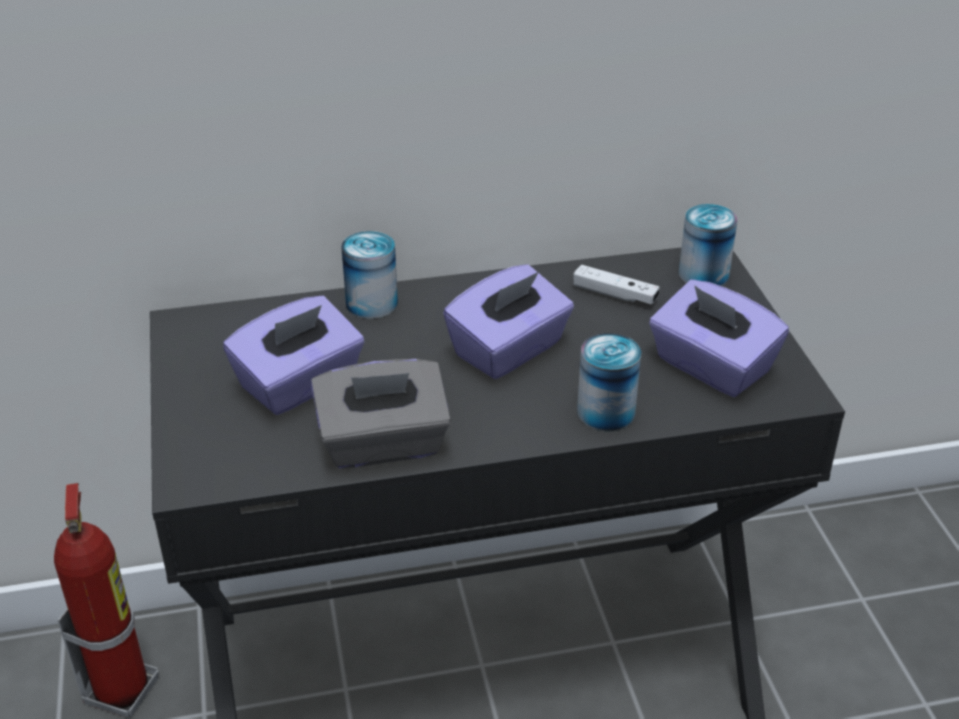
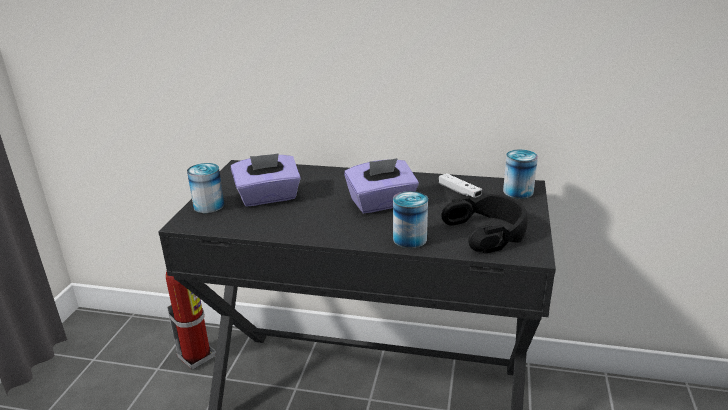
camera: 25 degrees right, 10 degrees down
grey tissue box [311,359,451,468] -> none
can [341,231,398,319] -> can moved to [187,163,224,213]
purple tissue box [649,280,789,397] -> black headphones [441,194,528,254]

